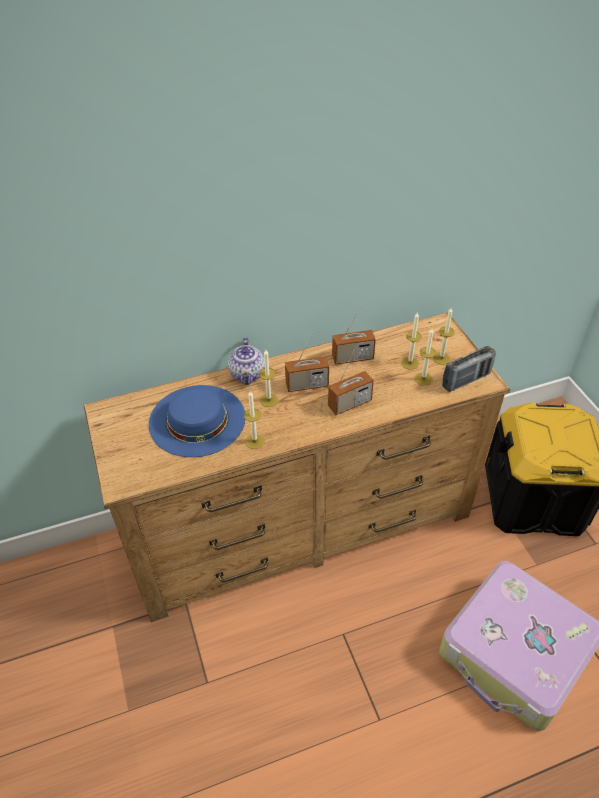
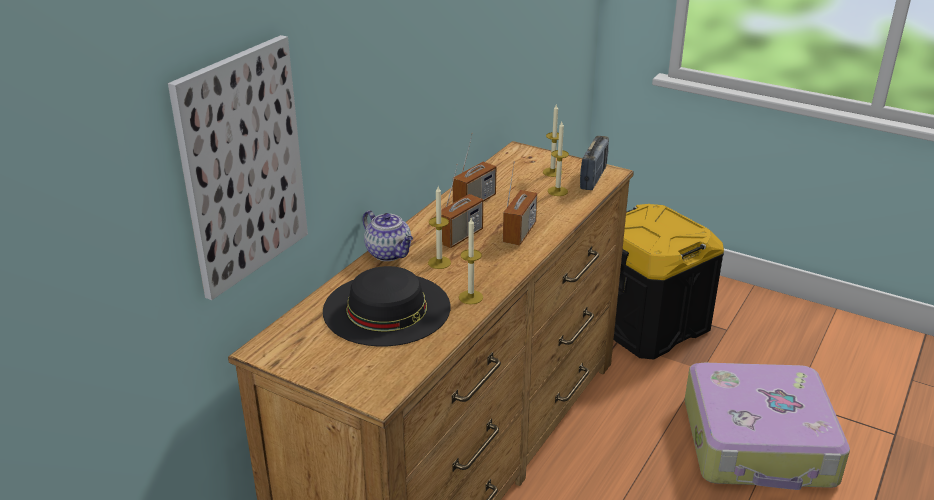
camera: 40 degrees left, 15 degrees down
blue hat [149,385,245,457] -> black hat [323,266,450,346]
candle [401,313,422,370] -> none
none -> picture [168,35,308,300]

